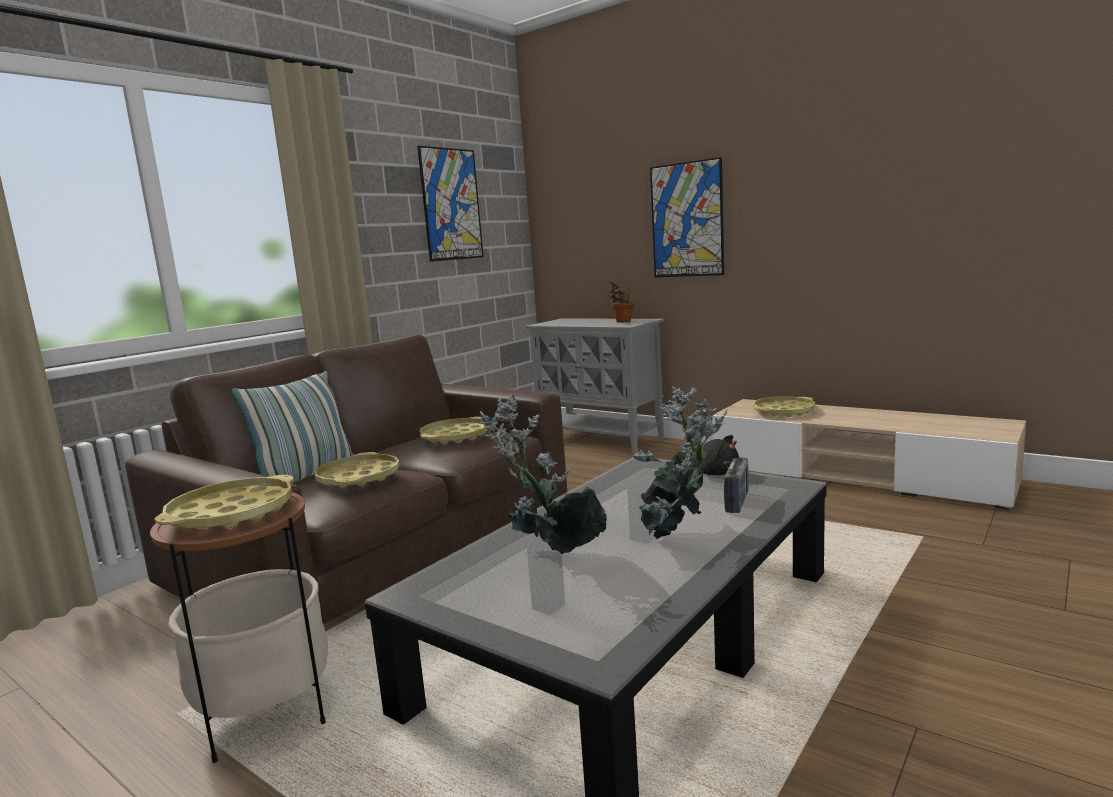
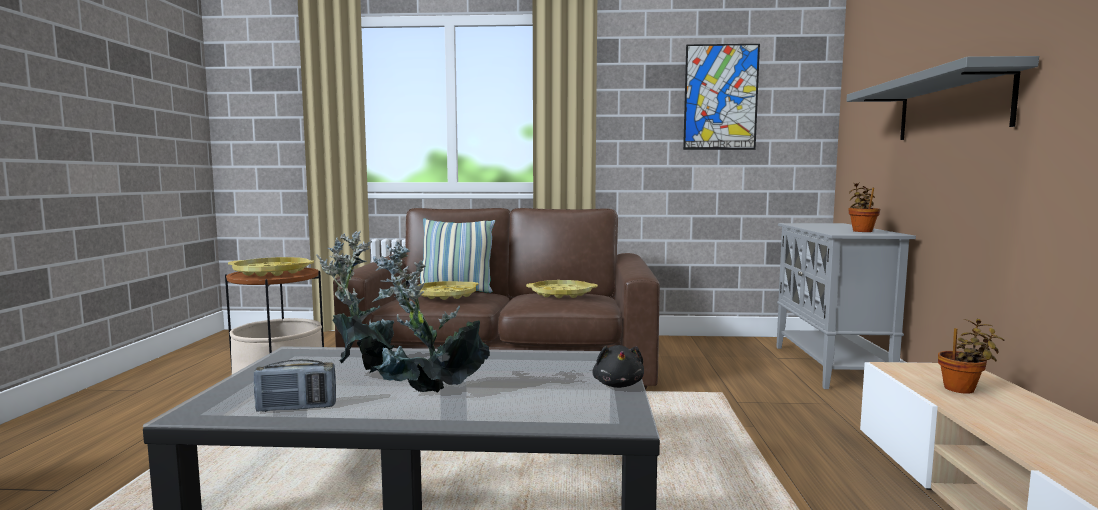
camera: 55 degrees right, 5 degrees down
picture [650,157,724,277] -> grey shelf [846,56,1039,140]
radio [724,457,749,513] -> radio moved to [254,359,336,412]
yellow tray [753,396,815,417] -> potted plant [938,319,1004,394]

